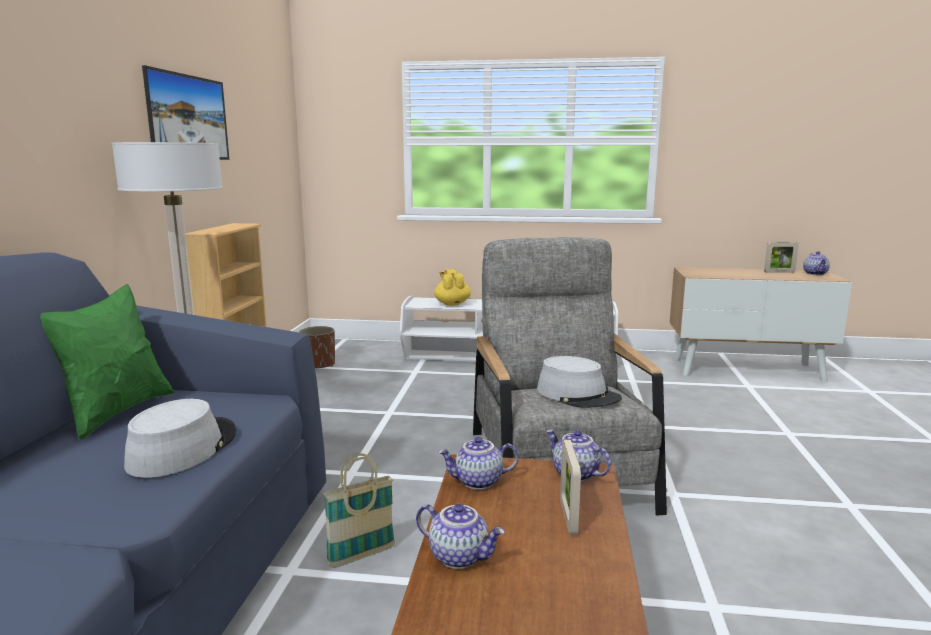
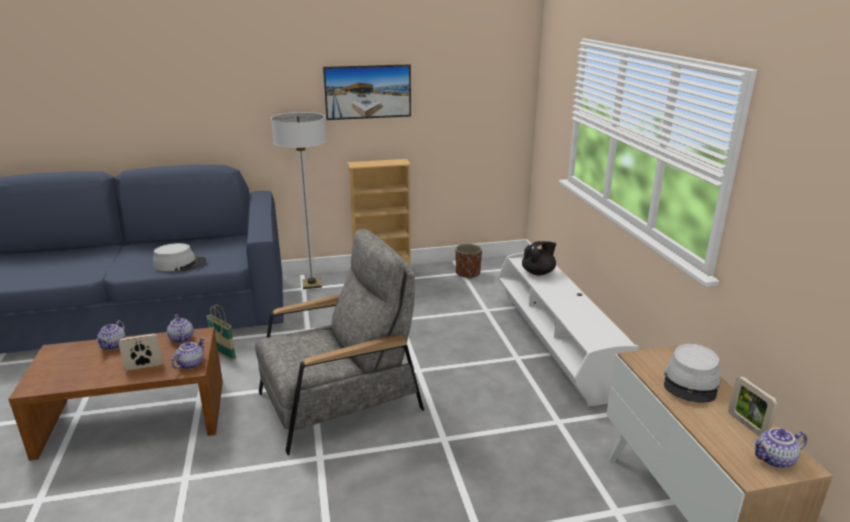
camera: 70 degrees right, 10 degrees up
green pillow [40,284,174,440] -> none
yellow teapot [434,269,471,306] -> black teapot [522,241,556,275]
grey hat [537,356,622,408] -> grey hat moved to [664,344,720,402]

